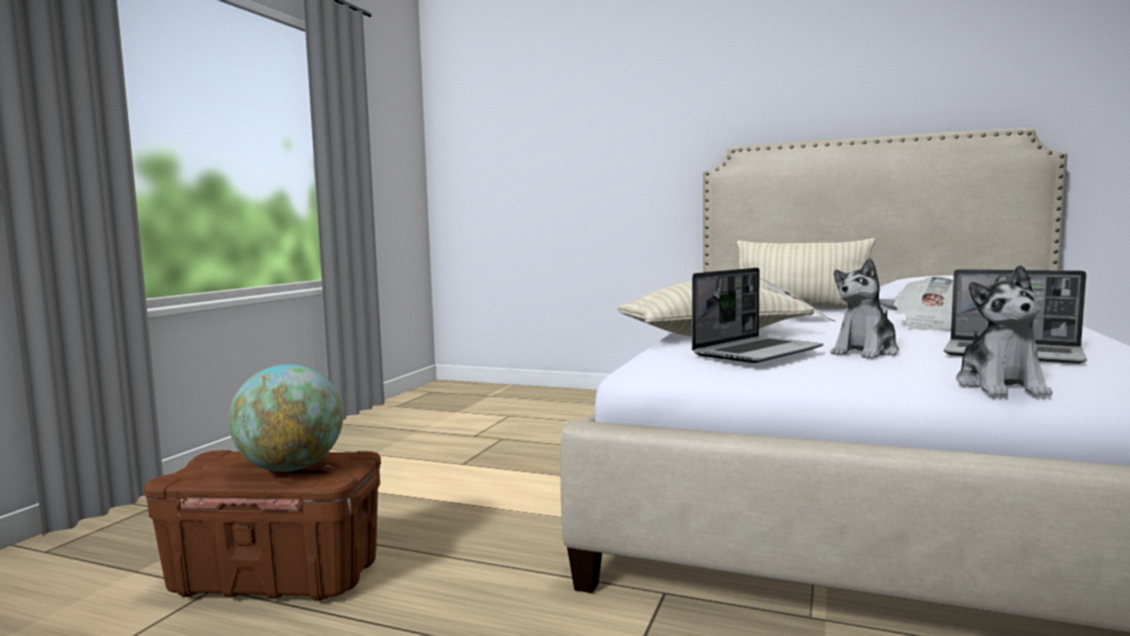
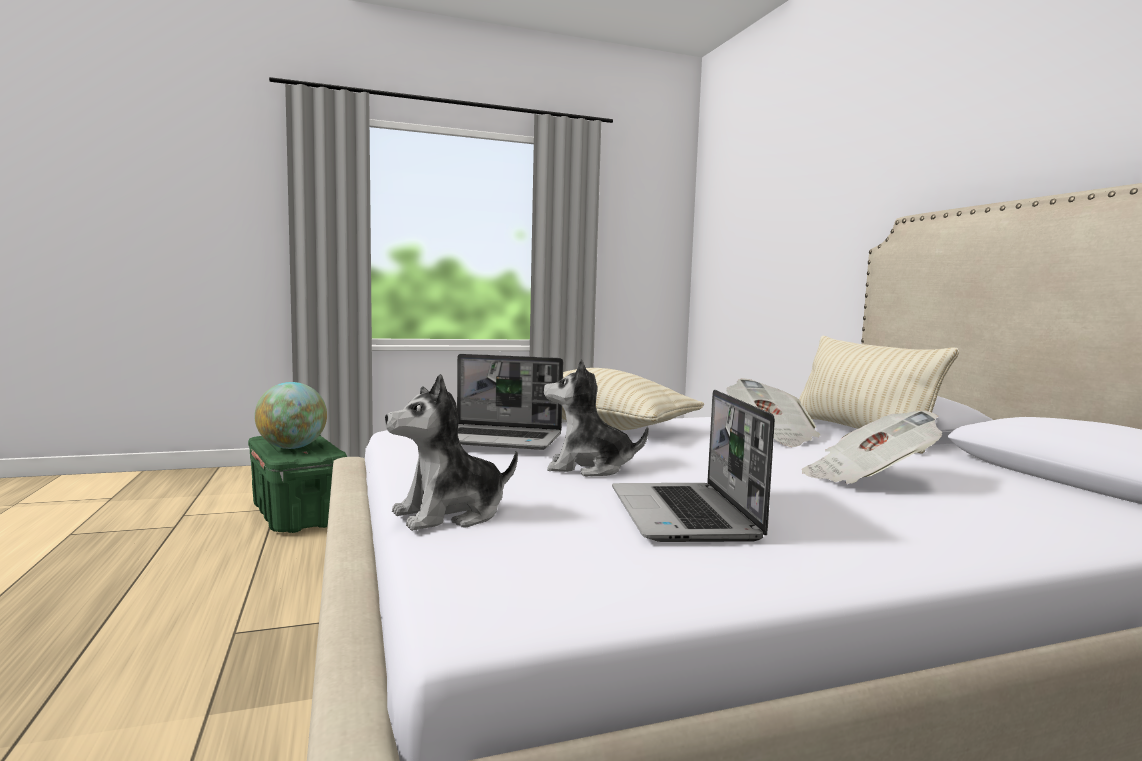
camera: 50 degrees right, 0 degrees up
brown storage box [144,450,381,601] -> green storage box [248,435,347,533]

